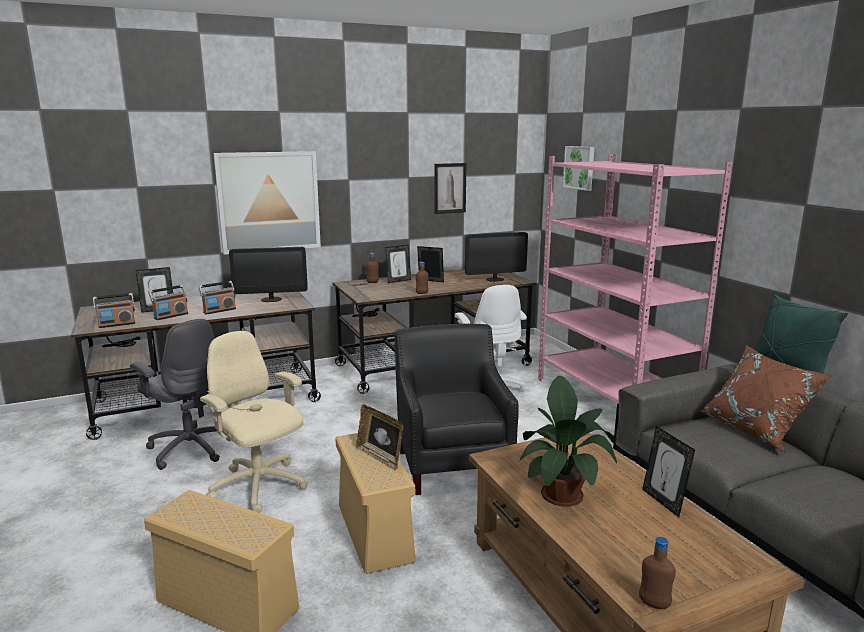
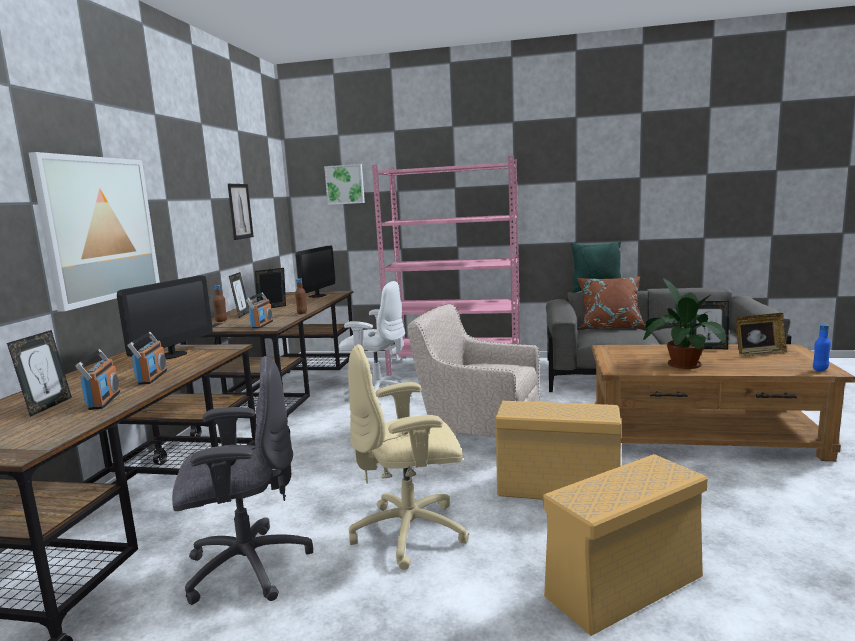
camera: 55 degrees left, 5 degrees down
radio [93,293,135,328] -> radio moved to [246,293,273,329]
picture frame [356,405,404,470] -> picture frame moved to [736,313,787,357]
black armchair [395,324,519,495] -> beige armchair [408,304,540,437]
brown bottle [639,537,676,609] -> blue bottle [813,324,831,371]

